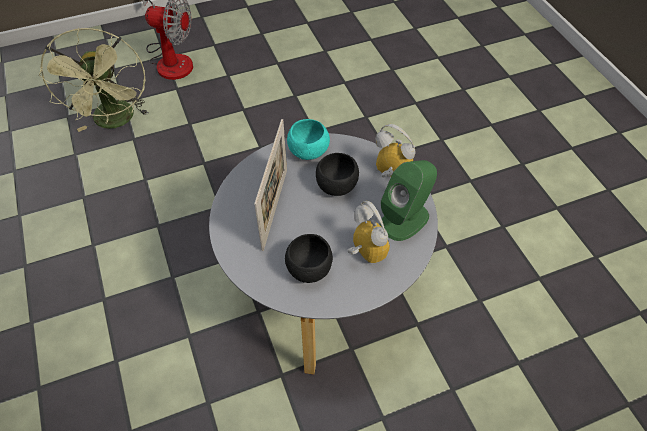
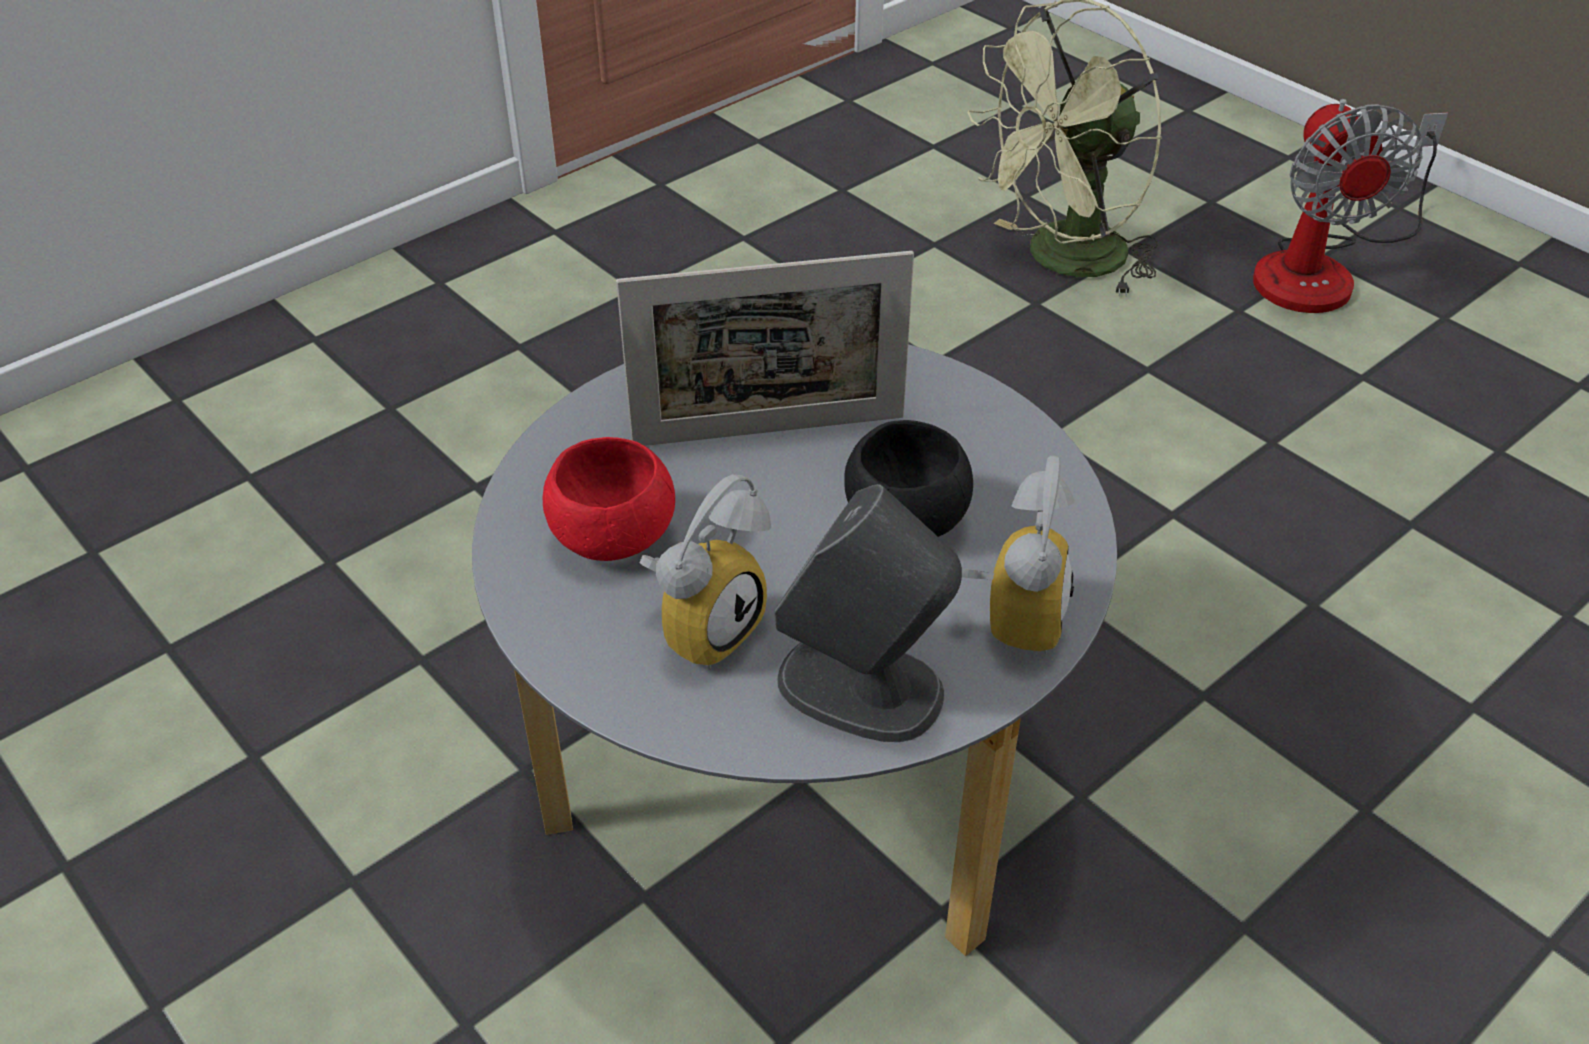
camera: 70 degrees right, 10 degrees down
black bowl [285,234,333,283] -> red bowl [543,437,675,561]
turquoise bowl [287,119,330,160] -> none
green speaker [380,160,437,241] -> grey speaker [774,484,962,742]

